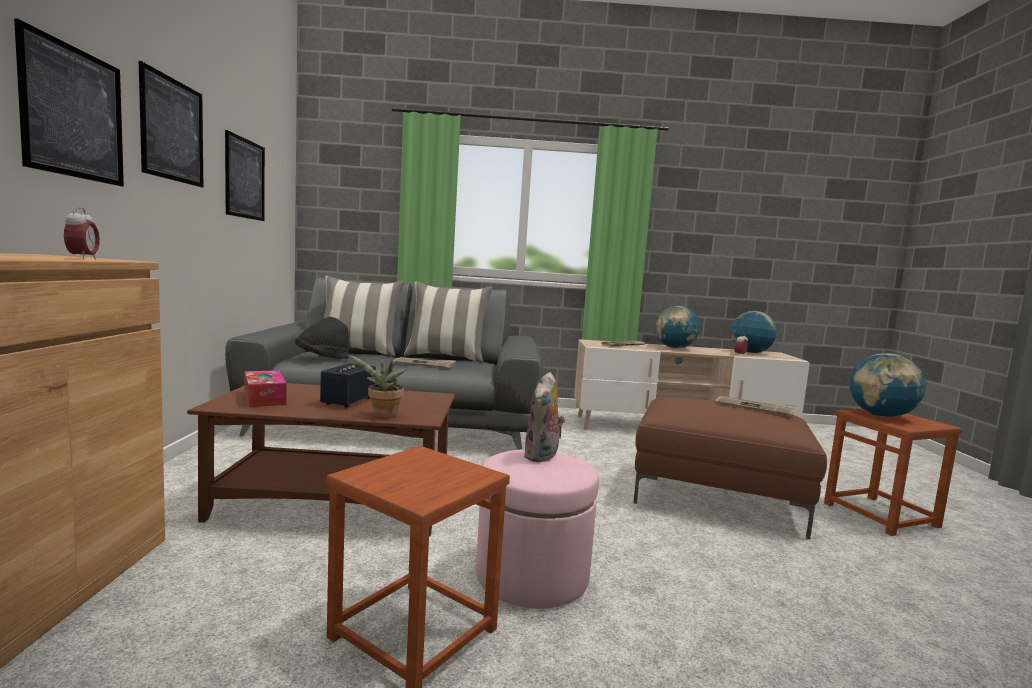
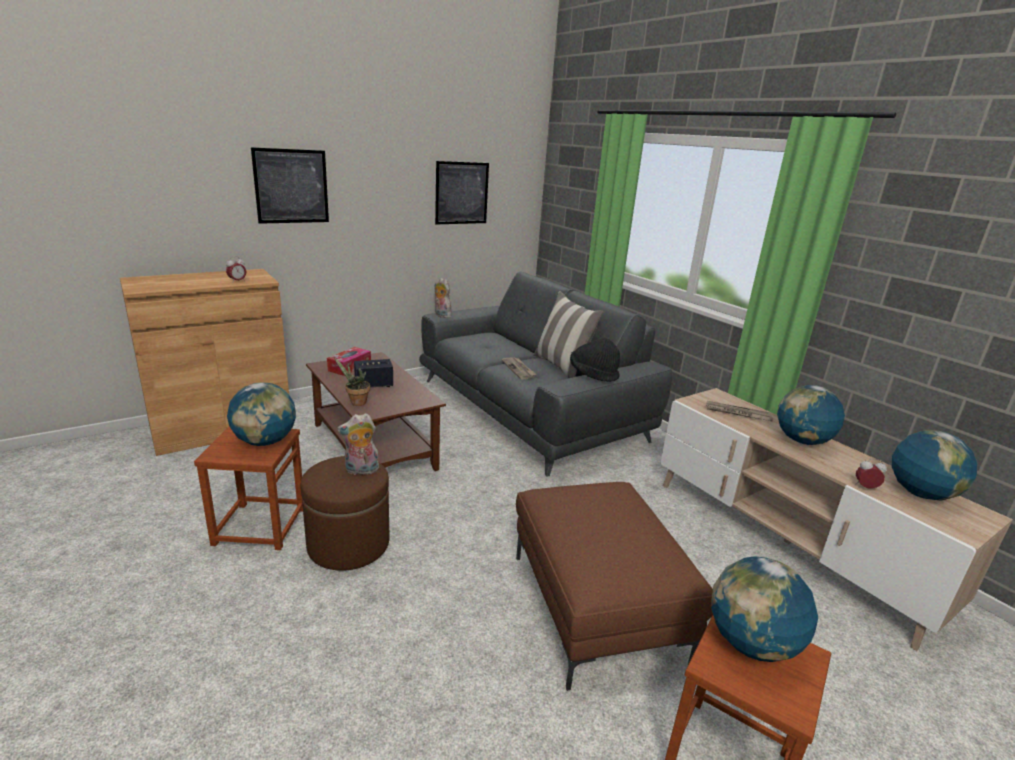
camera: 55 degrees right, 15 degrees up
picture [139,61,203,187] -> none
black hat [295,317,350,359] -> black hat moved to [570,338,620,382]
pillow [324,276,404,357] -> none
pink ottoman [476,449,599,609] -> brown ottoman [300,456,389,571]
newspaper [715,396,797,416] -> none
none -> globe [227,382,296,446]
none -> plush toy [435,278,452,318]

